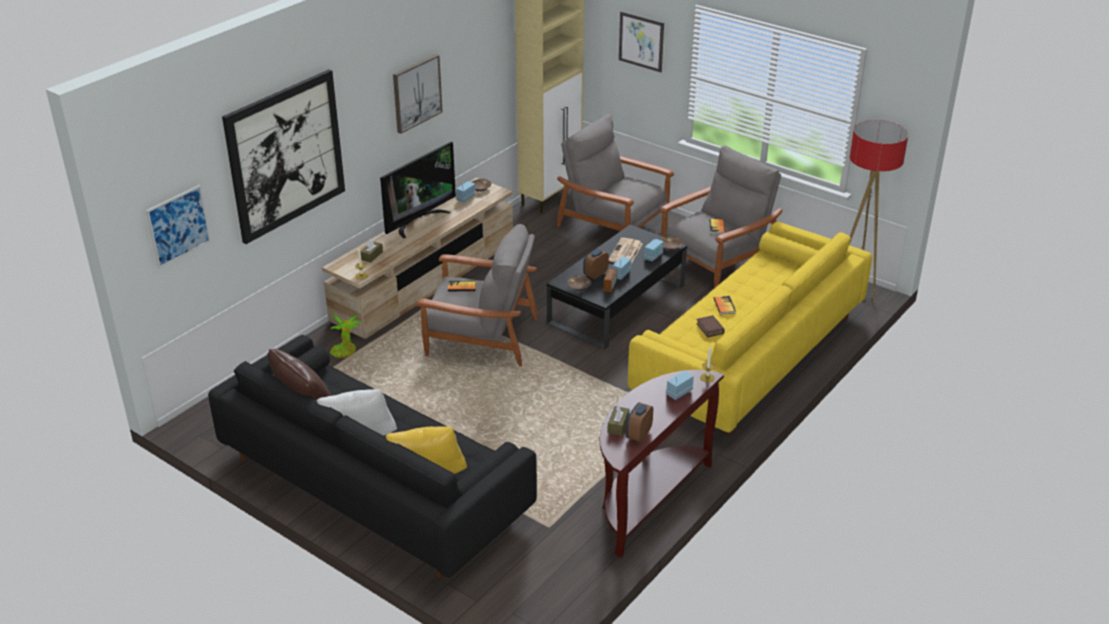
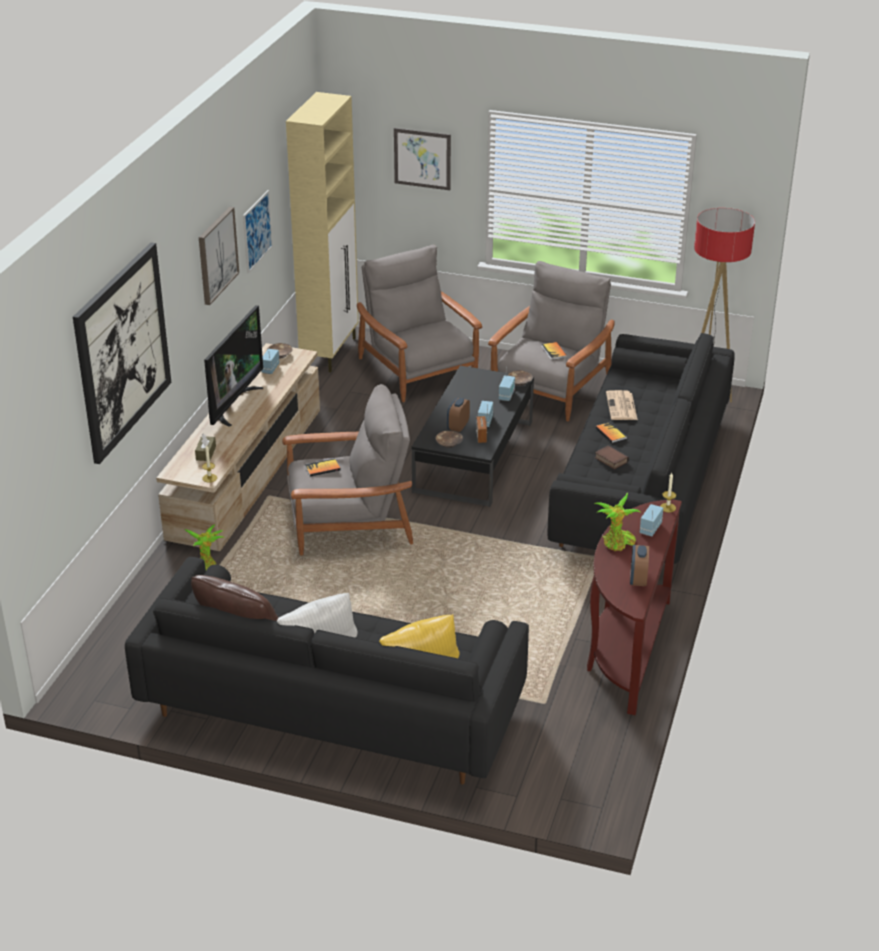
camera: 20 degrees left, 0 degrees up
picture [146,185,211,269] -> picture moved to [243,190,273,273]
grey armchair [557,114,674,231] -> grey armchair turned 45 degrees clockwise [357,245,482,402]
brown tissue box [607,405,629,436] -> none
newspaper [609,238,643,264] -> newspaper moved to [606,390,638,420]
yellow sofa [628,222,872,435] -> black sofa [547,333,735,564]
none -> potted plant [594,492,640,551]

